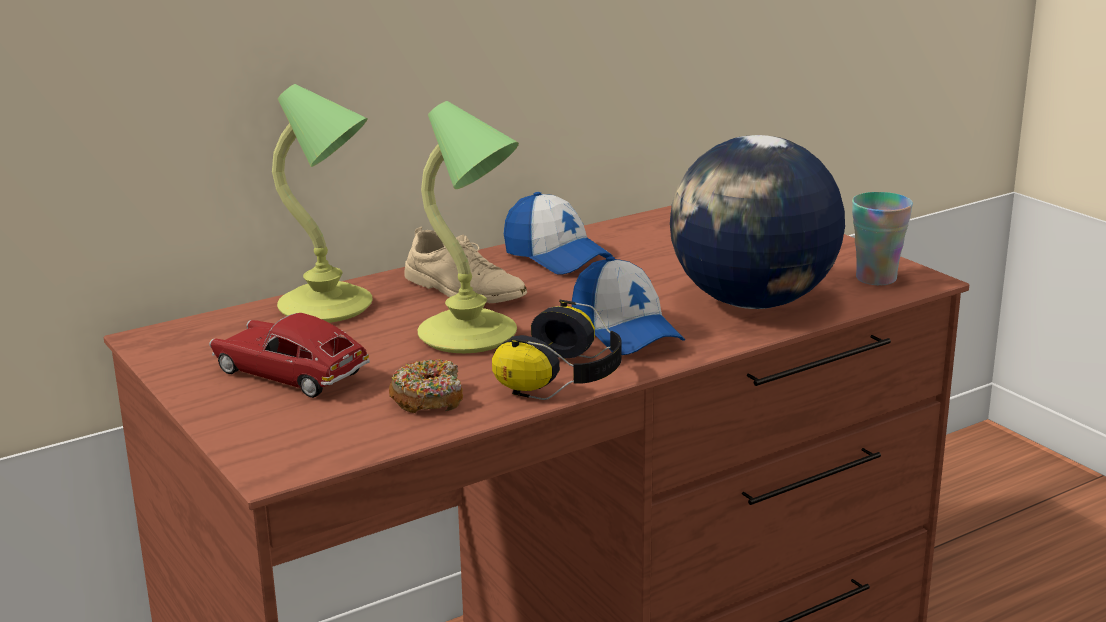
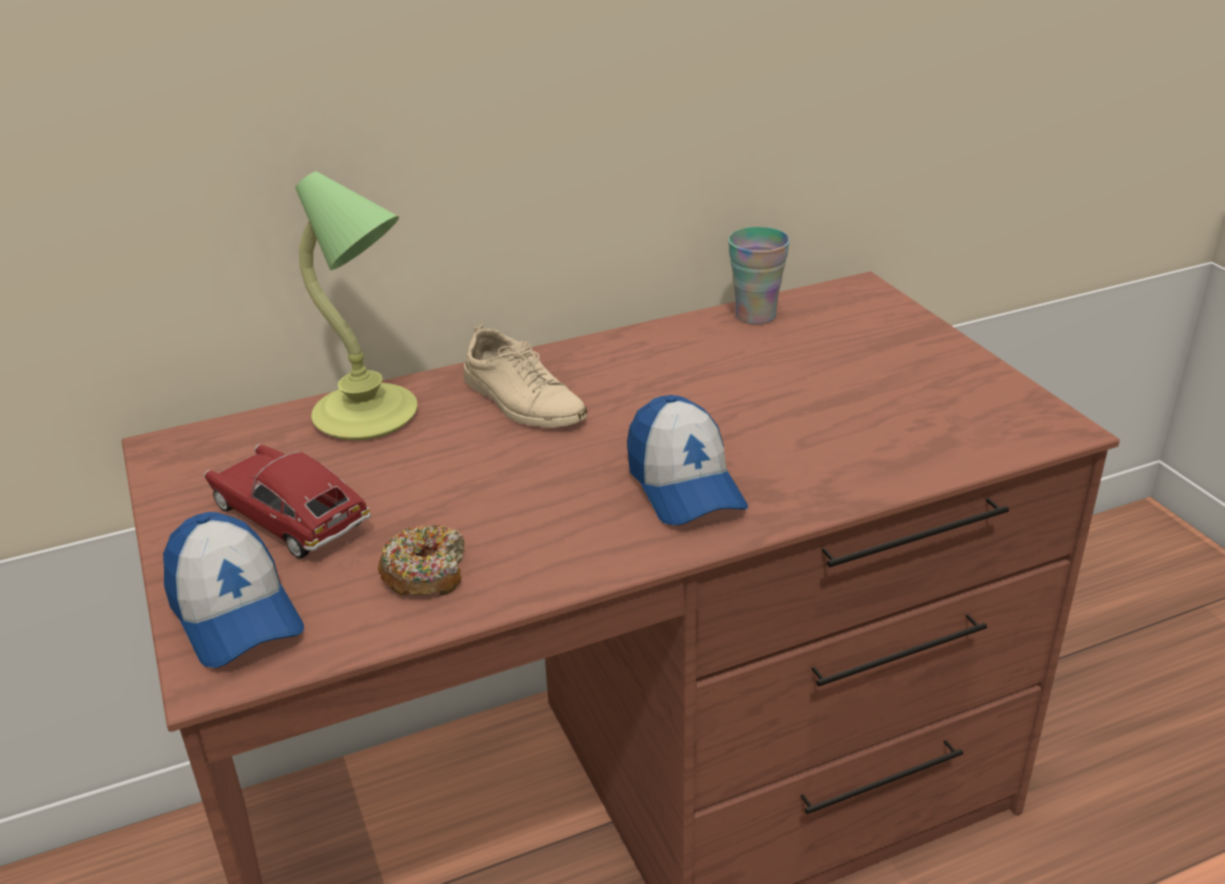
camera: 10 degrees right, 10 degrees up
table lamp [418,101,519,353] -> none
headphones [492,300,622,400] -> none
cap [504,192,613,275] -> cap moved to [163,512,304,668]
globe [670,135,845,309] -> none
cup [852,192,913,285] -> cup moved to [728,227,790,324]

